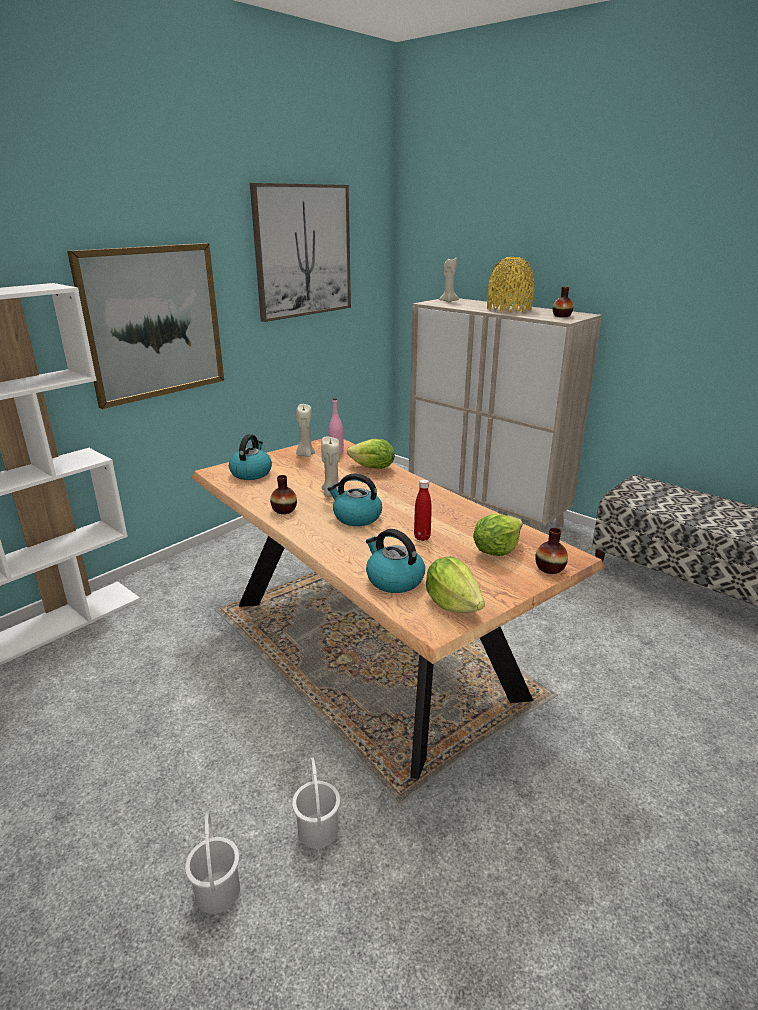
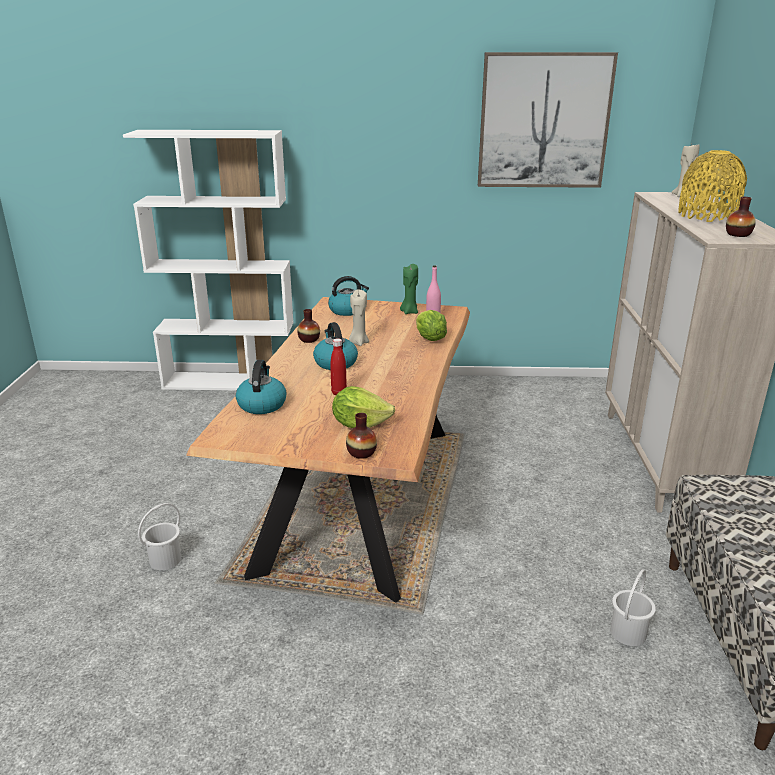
camera: 50 degrees right, 0 degrees up
picture [67,243,224,409] -> none
white bucket [185,814,240,914] -> white bucket moved to [610,569,656,646]
beige candle [296,404,315,457] -> green candle [400,264,418,314]
lettuce [426,556,485,613] -> none

